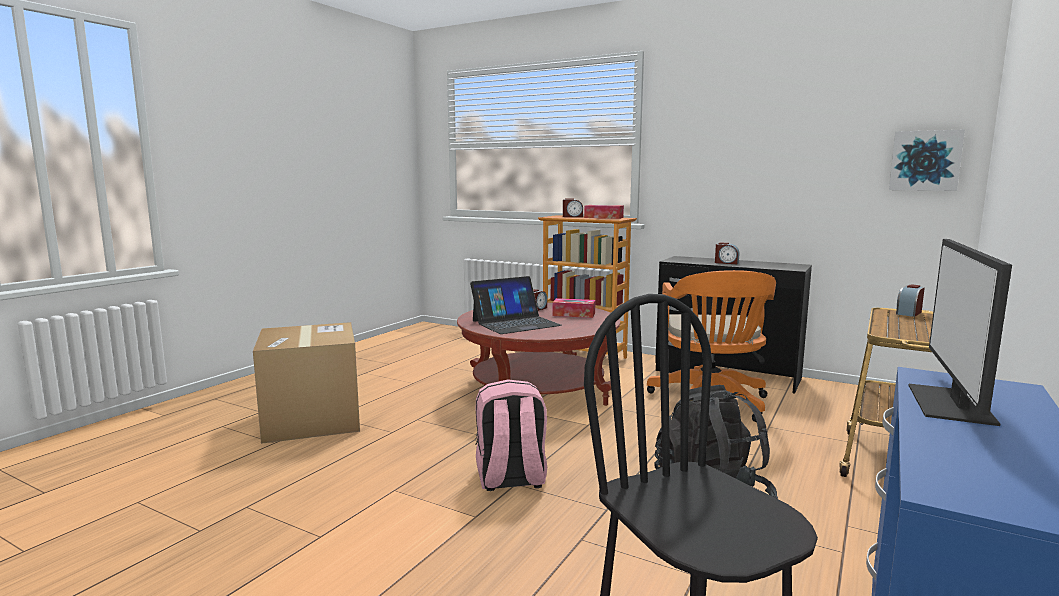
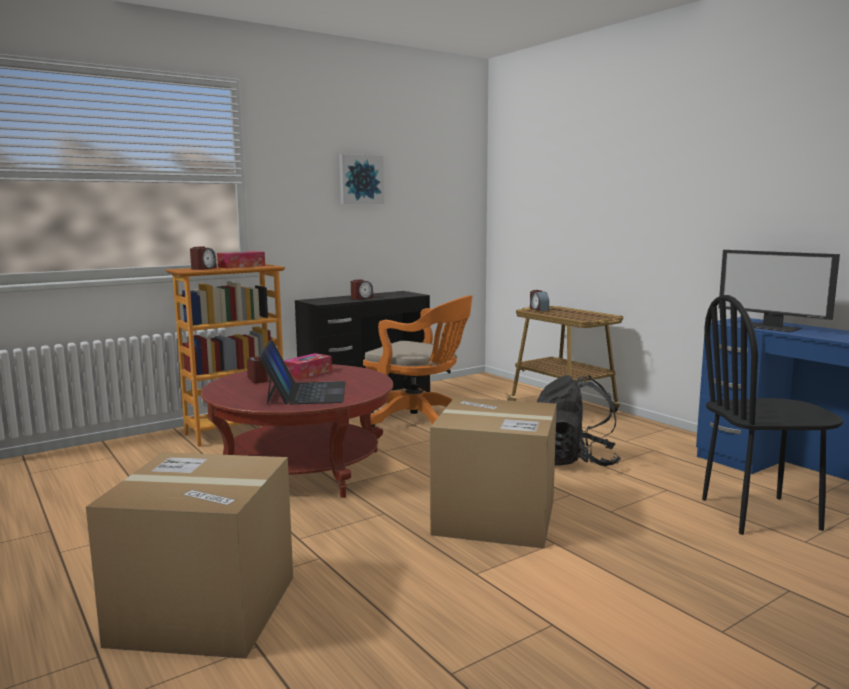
camera: 65 degrees left, 0 degrees up
pink backpack [475,380,547,491] -> cardboard box [430,397,557,549]
picture [889,129,965,191] -> picture moved to [339,154,384,204]

